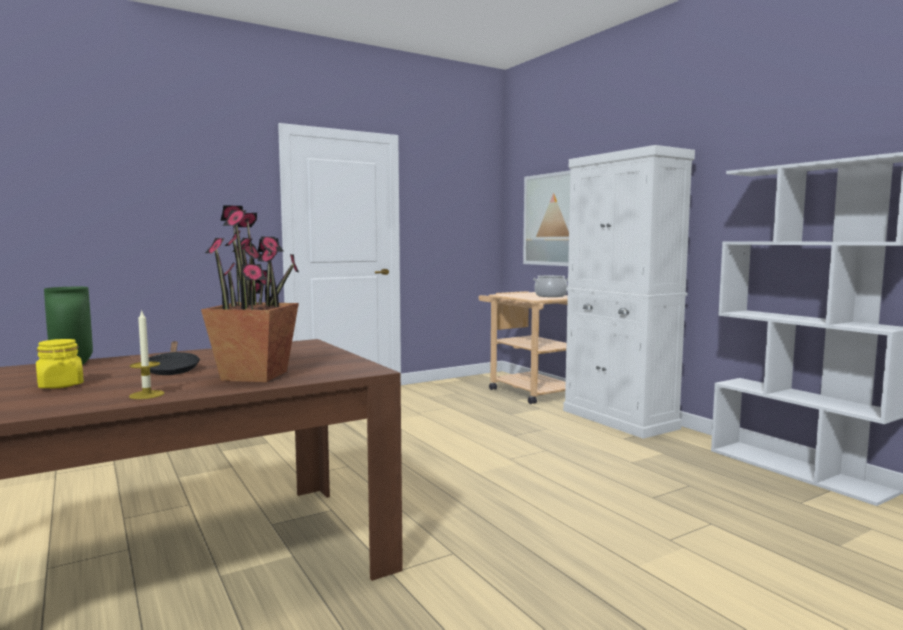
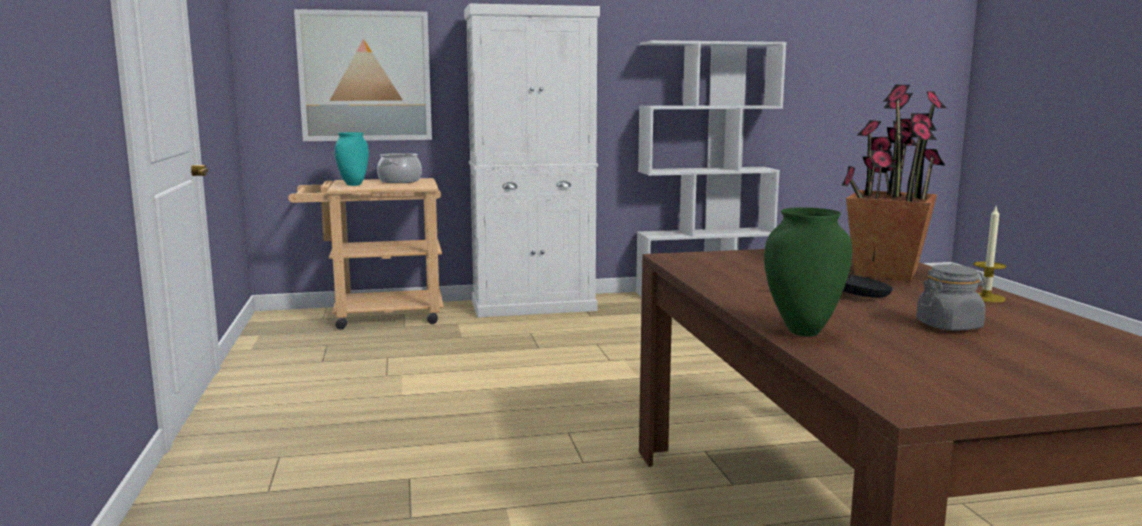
camera: 70 degrees left, 5 degrees up
yellow jar [36,339,84,389] -> grey jar [916,264,986,331]
none -> turquoise vase [335,132,369,186]

